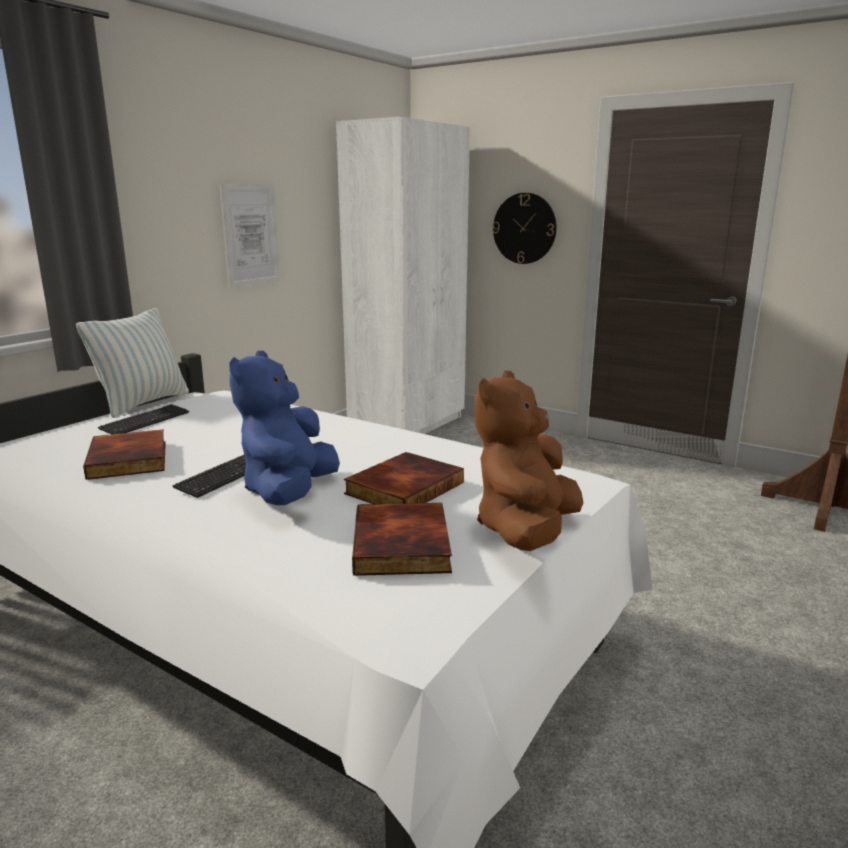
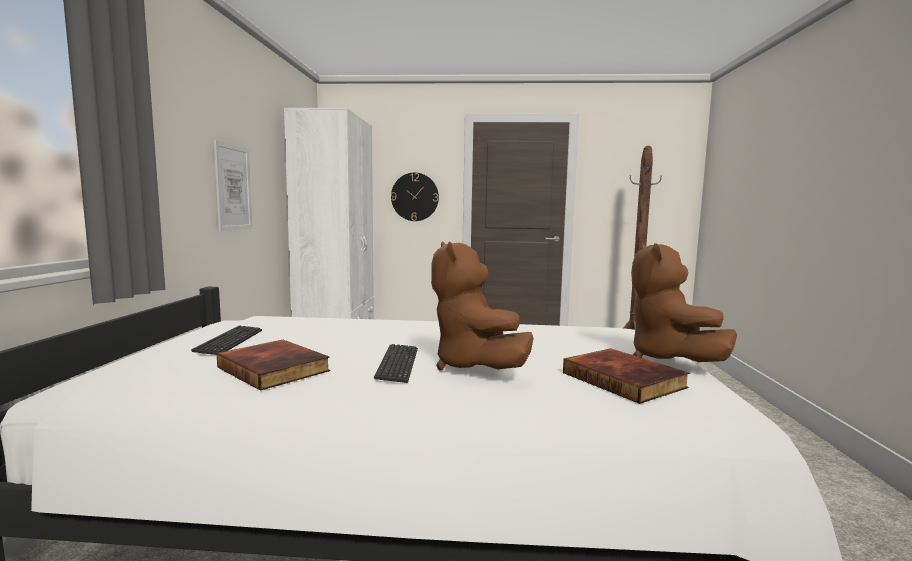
camera: 30 degrees left, 10 degrees down
pillow [76,308,189,418] -> none
blue plush toy [229,351,340,505] -> brown plush toy [431,242,534,370]
book [344,452,464,504] -> none

